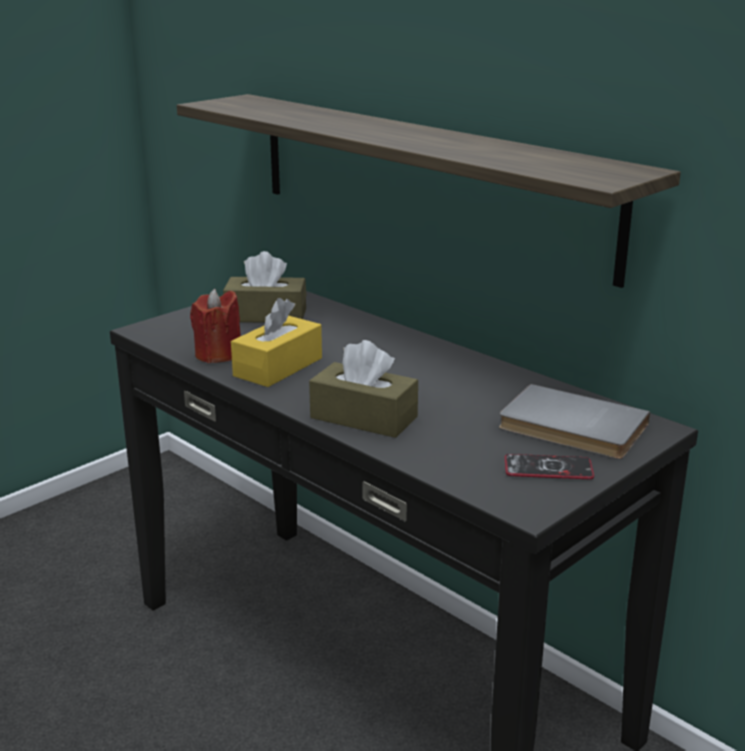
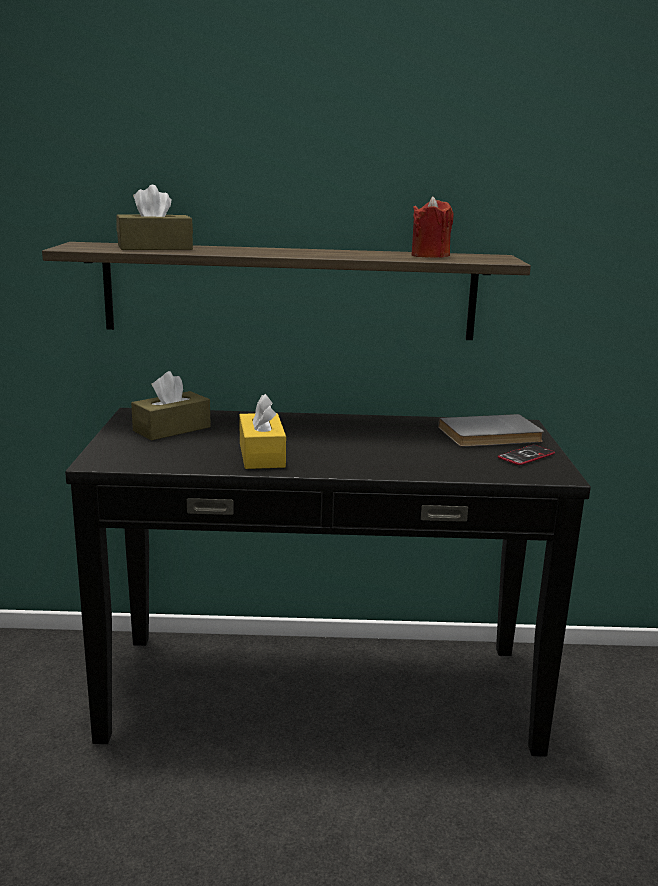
camera: 45 degrees left, 5 degrees down
red candle [190,289,241,363] -> red candle moved to [412,196,454,258]
brown tissue box [309,340,418,438] -> brown tissue box moved to [116,185,193,250]

